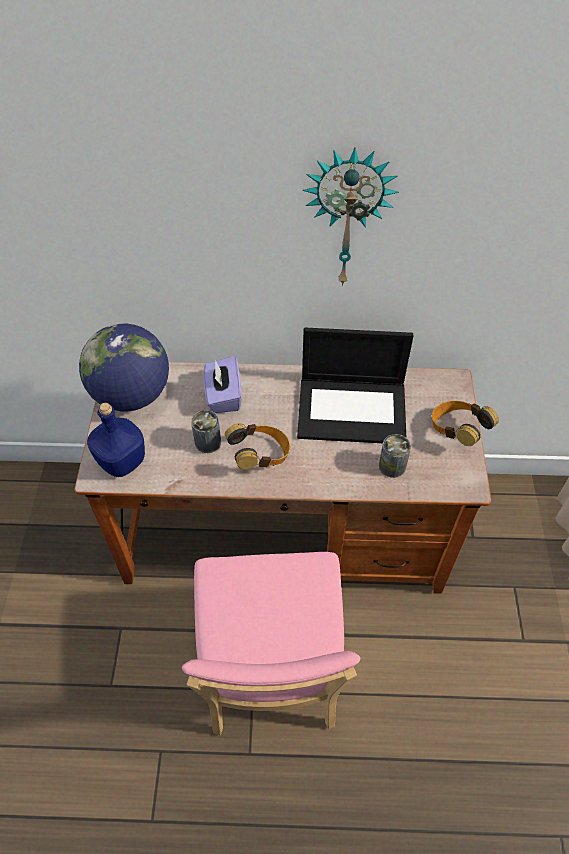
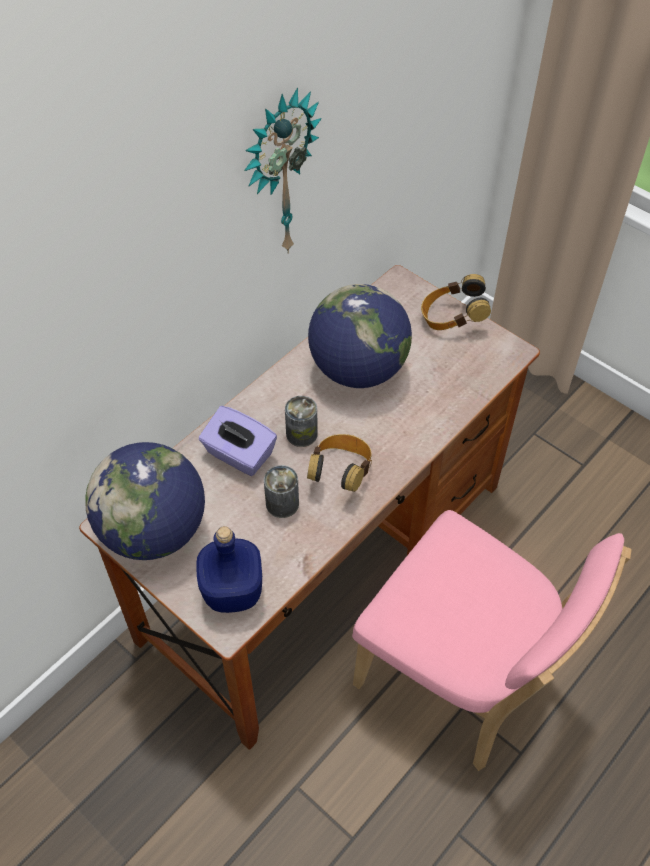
camera: 50 degrees left, 0 degrees up
laptop [297,328,413,443] -> globe [308,284,412,388]
can [379,434,411,478] -> can moved to [285,396,318,447]

